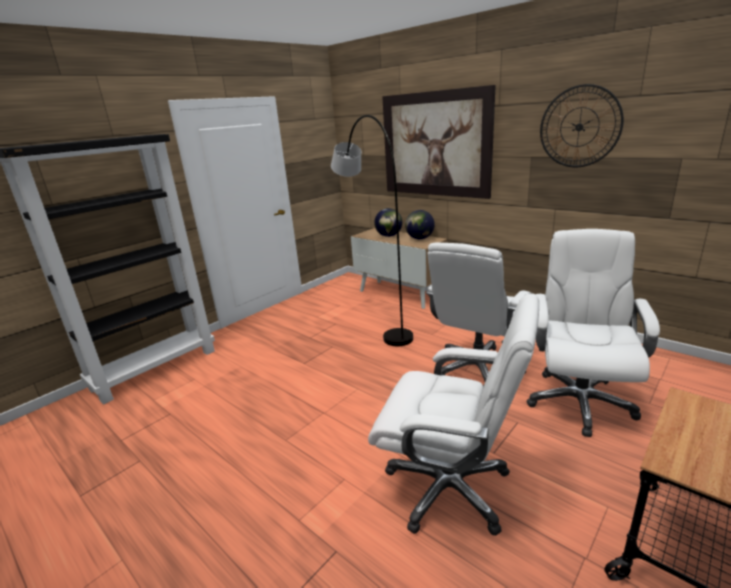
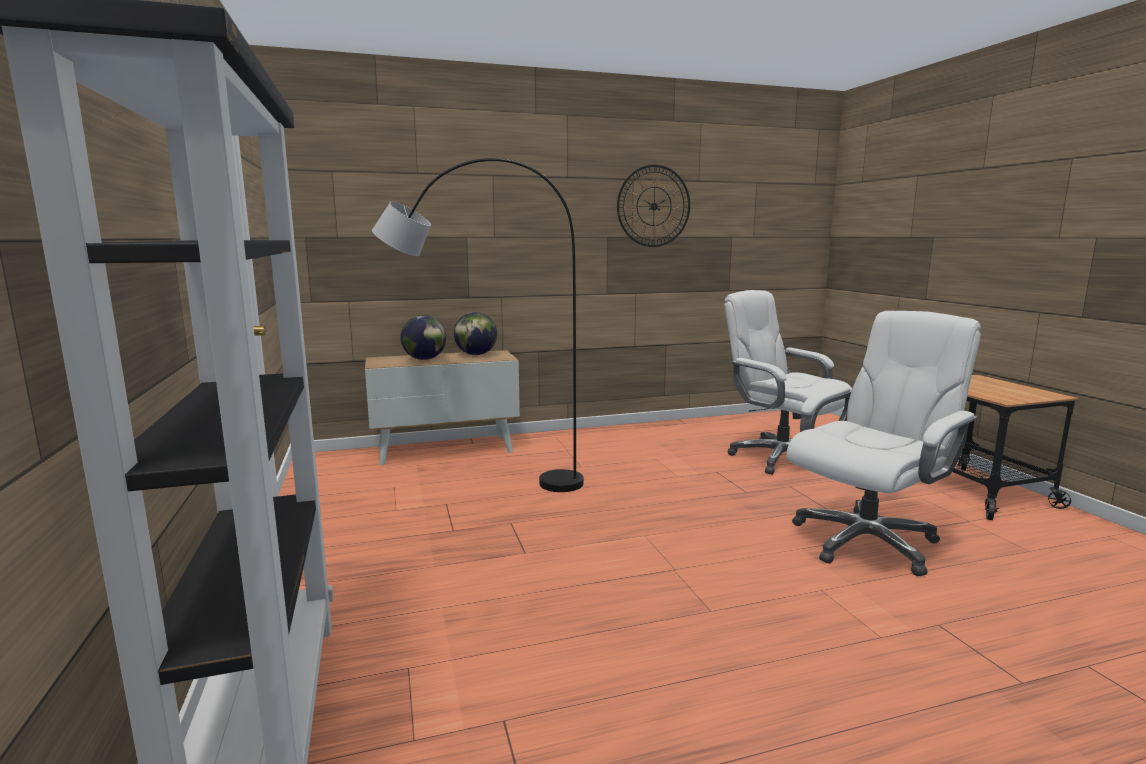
camera: 60 degrees left, 10 degrees down
picture [382,85,496,199] -> none
white office chair [426,242,531,381] -> none

